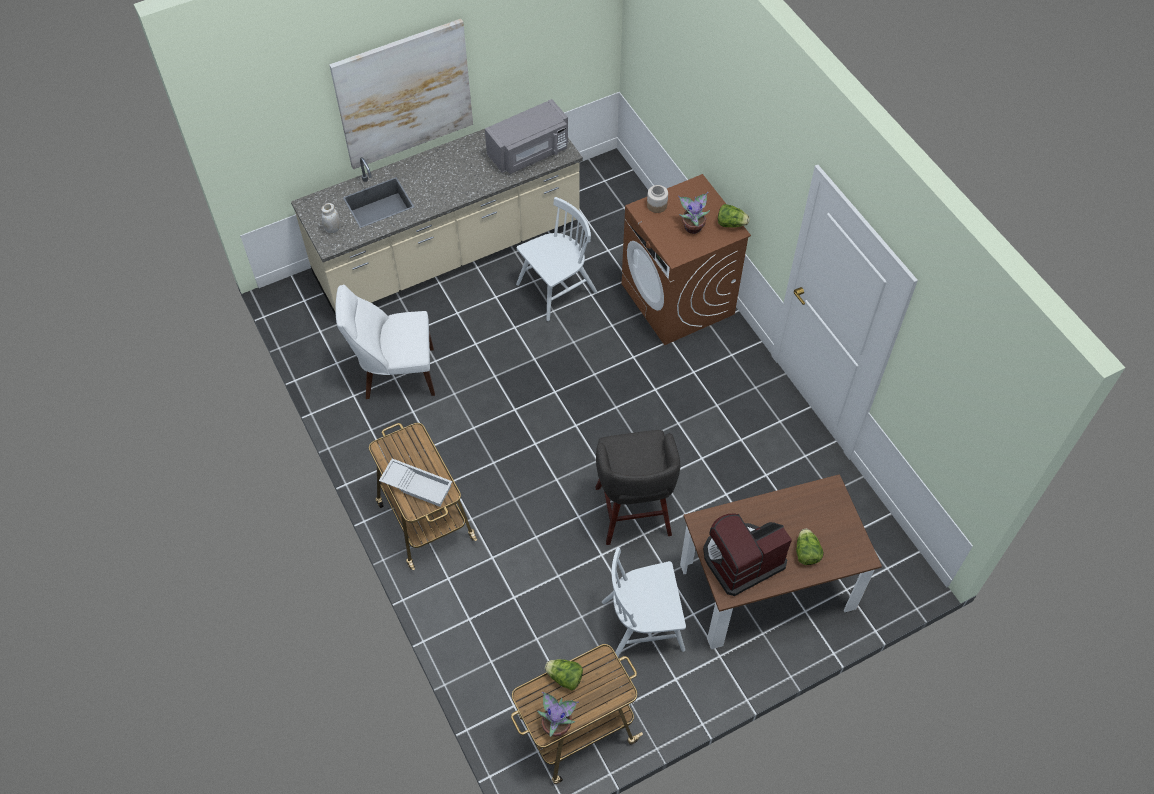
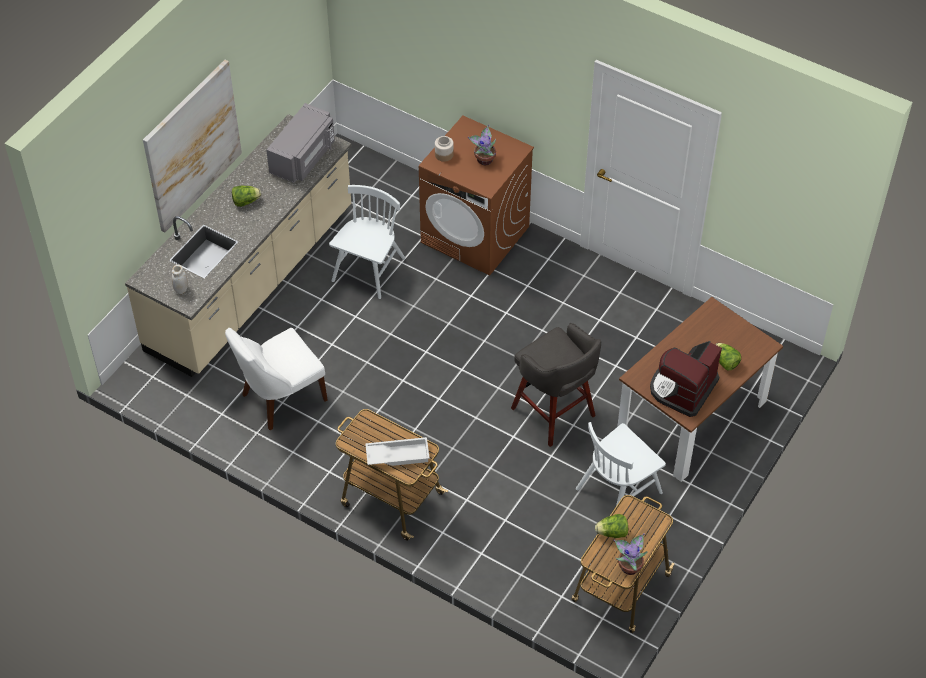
camera: 30 degrees left, 5 degrees down
lettuce [718,204,750,228] -> lettuce moved to [232,185,261,207]

